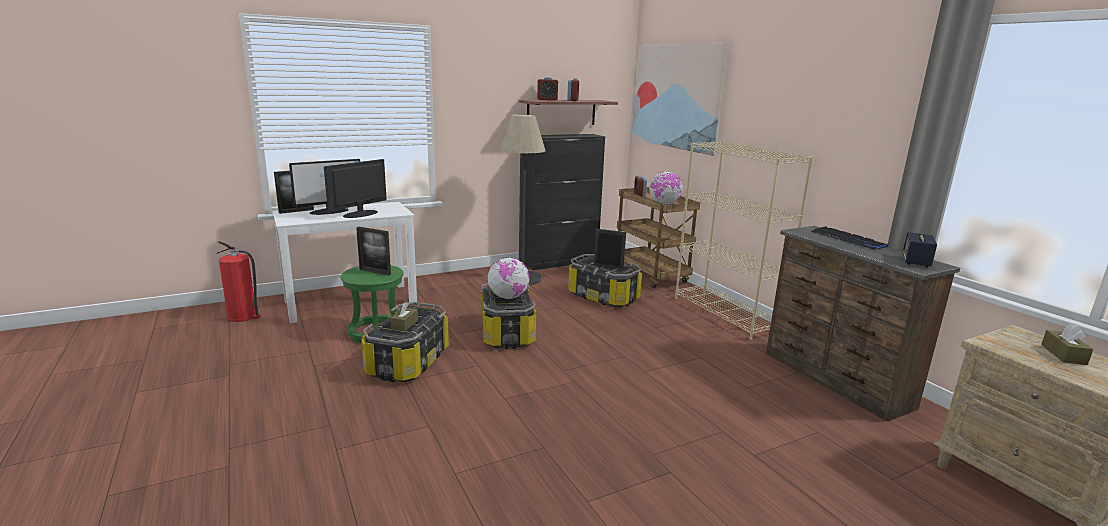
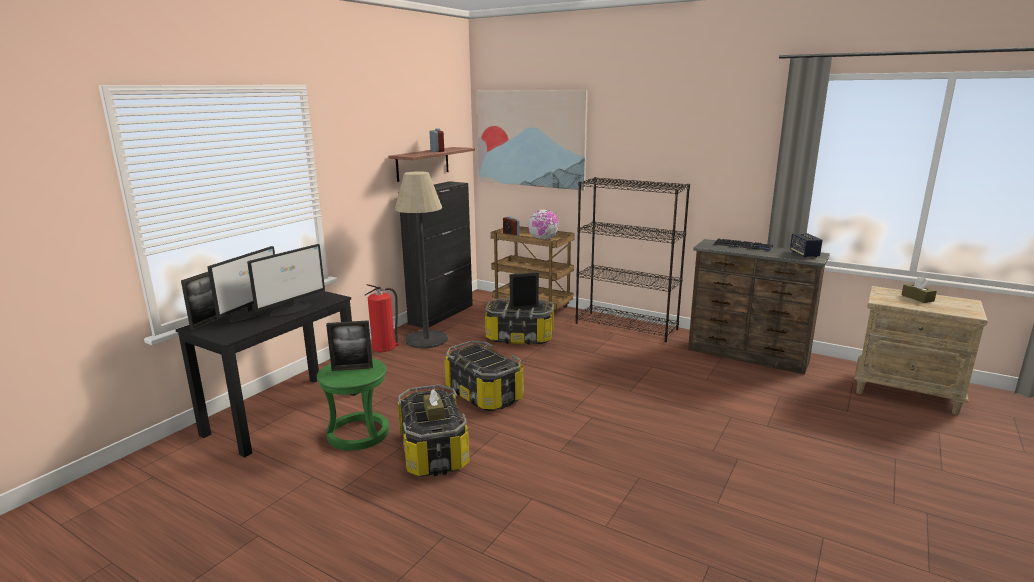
camera: 30 degrees left, 0 degrees up
fire extinguisher [217,241,261,322] -> fire extinguisher moved to [364,284,399,352]
white desk [272,202,417,323] -> black desk [175,291,359,457]
monitor [324,159,387,218] -> monitor turned 150 degrees counterclockwise [247,244,325,317]
globe [488,257,529,299] -> none
alarm clock [537,77,558,101] -> none
beige bookcase [675,141,813,340] -> black bookcase [575,177,690,342]

